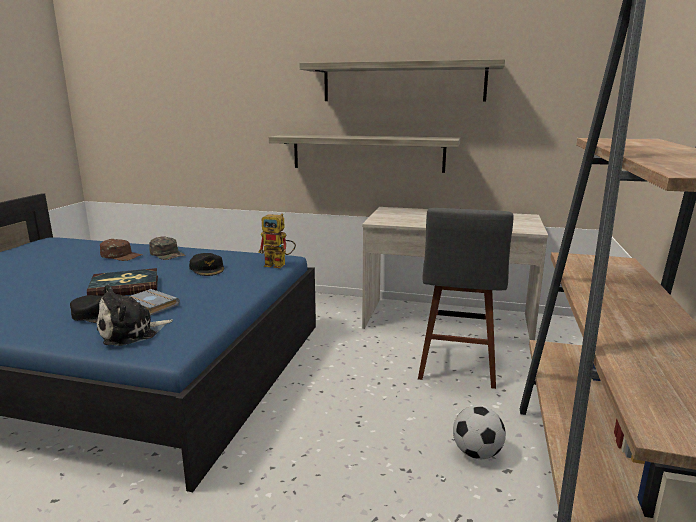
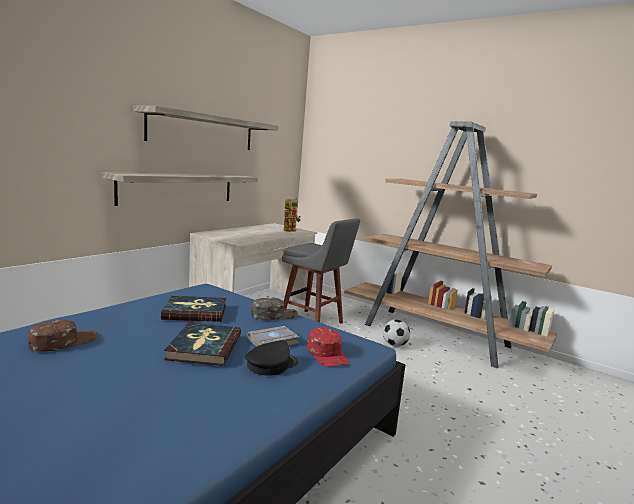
camera: 70 degrees left, 5 degrees down
plush toy [97,284,173,346] -> red cap [307,327,349,367]
green cap [149,236,185,260] -> green cap moved to [251,297,298,320]
black cap [189,253,224,276] -> book [161,296,226,322]
toy robot [258,214,296,268] -> toy robot moved to [283,198,301,232]

